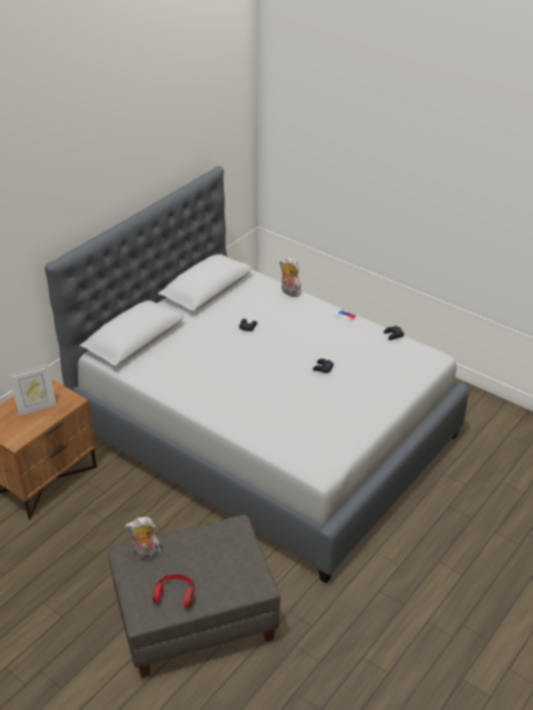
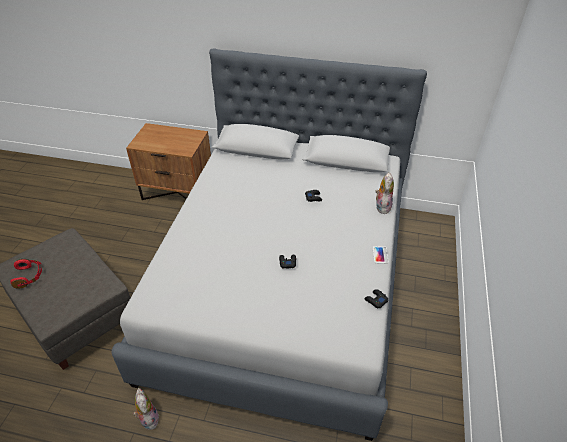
camera: 65 degrees right, 5 degrees up
picture frame [9,364,57,416] -> none
plush toy [125,517,161,559] -> plush toy moved to [133,388,159,430]

